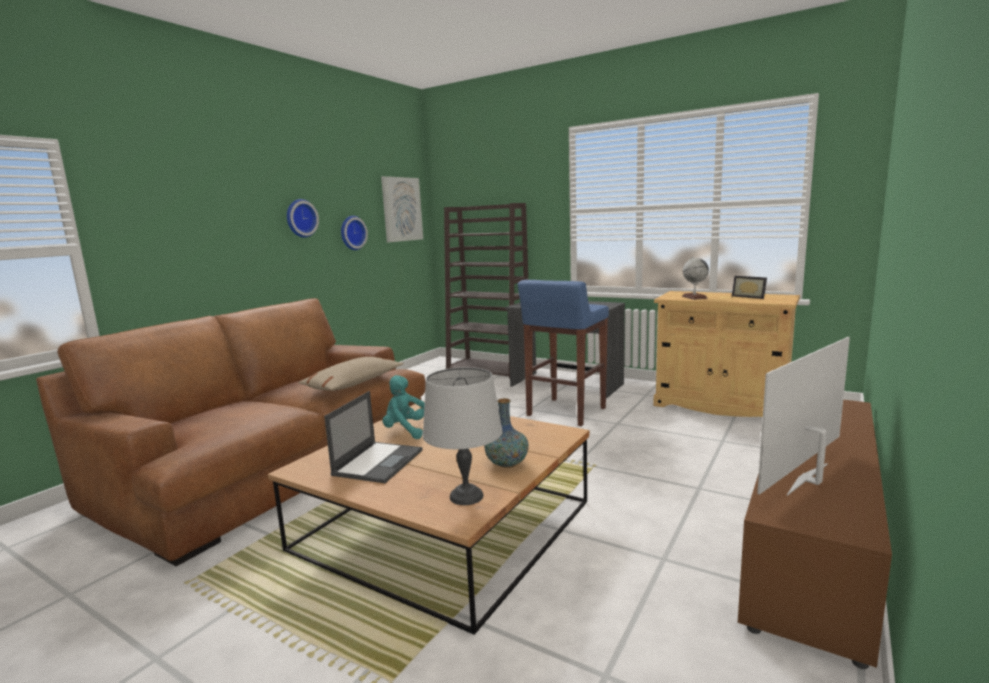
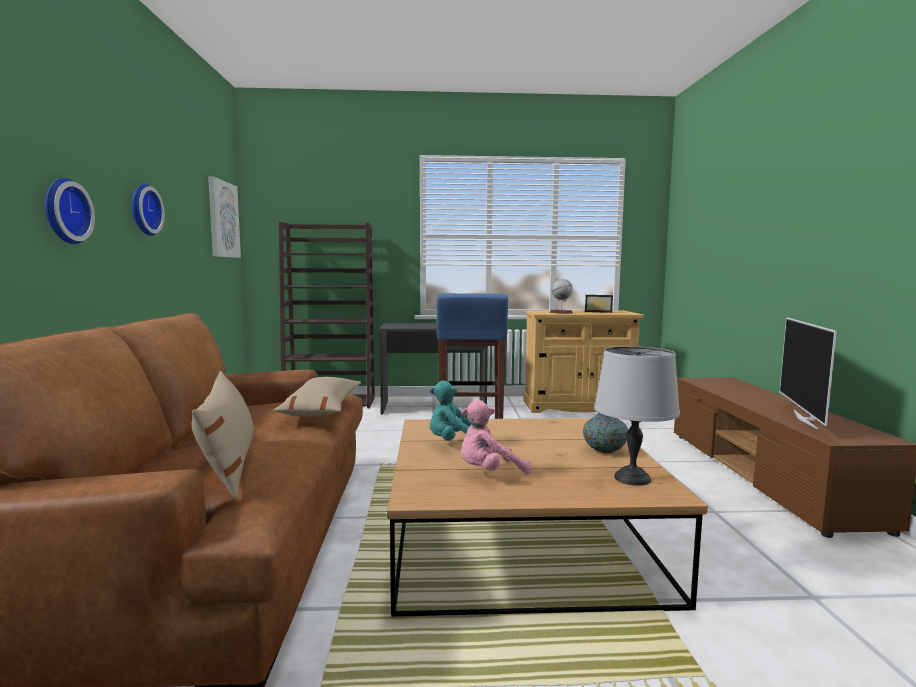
camera: 35 degrees left, 5 degrees down
laptop [324,391,422,483] -> pink plush toy [461,400,532,475]
wall clock [341,216,368,250] -> wall clock moved to [44,178,95,244]
none -> beige pillow [191,371,253,499]

